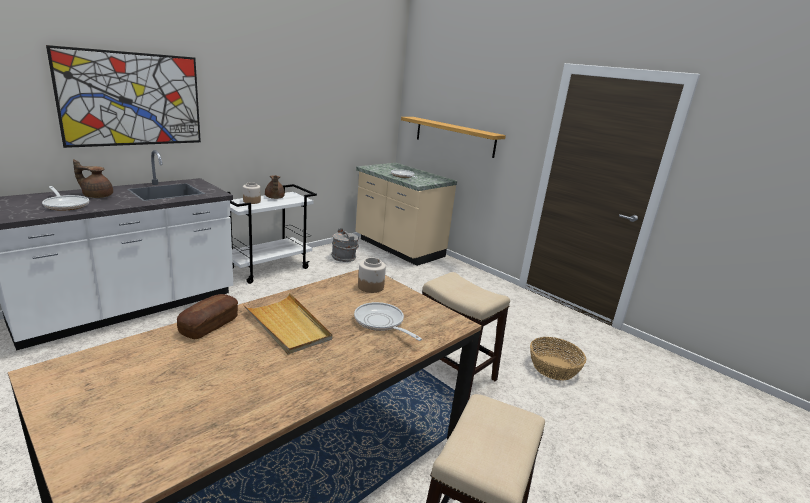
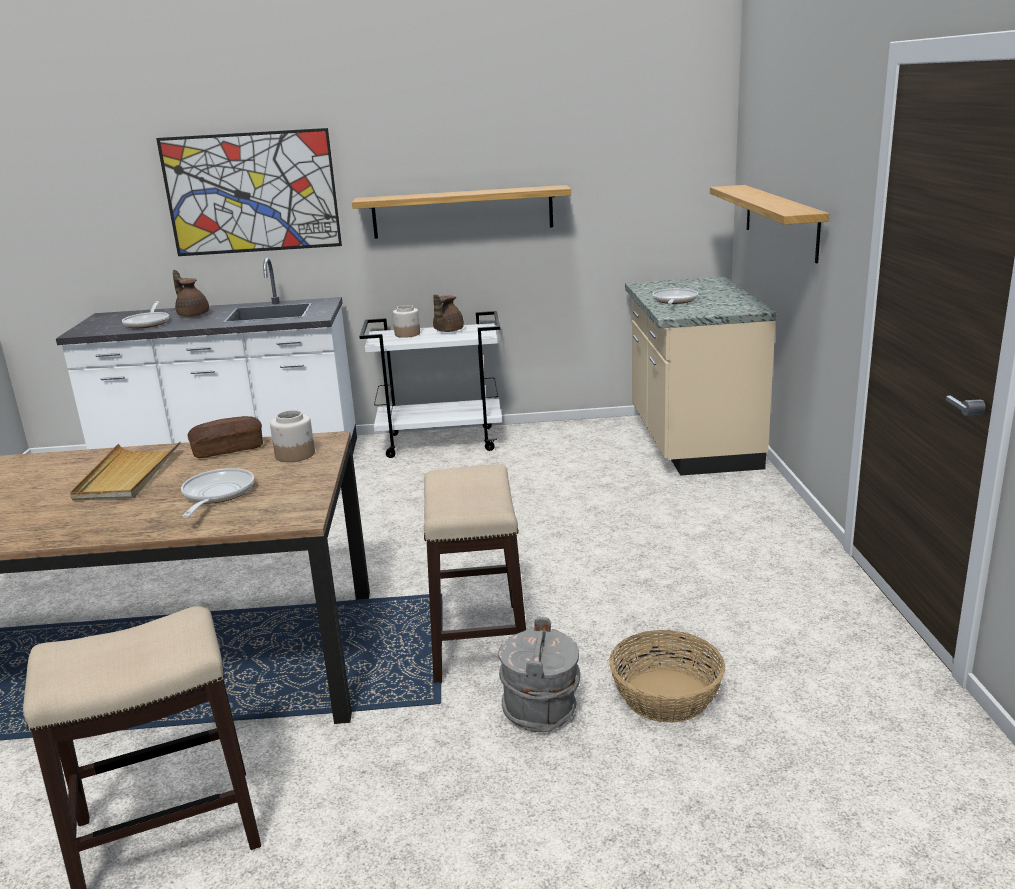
camera: 45 degrees right, 0 degrees up
bread [177,294,238,339] -> bread moved to [187,416,263,458]
grey bucket [331,228,359,262] -> grey bucket moved to [498,617,580,732]
none -> shelf [352,185,571,239]

